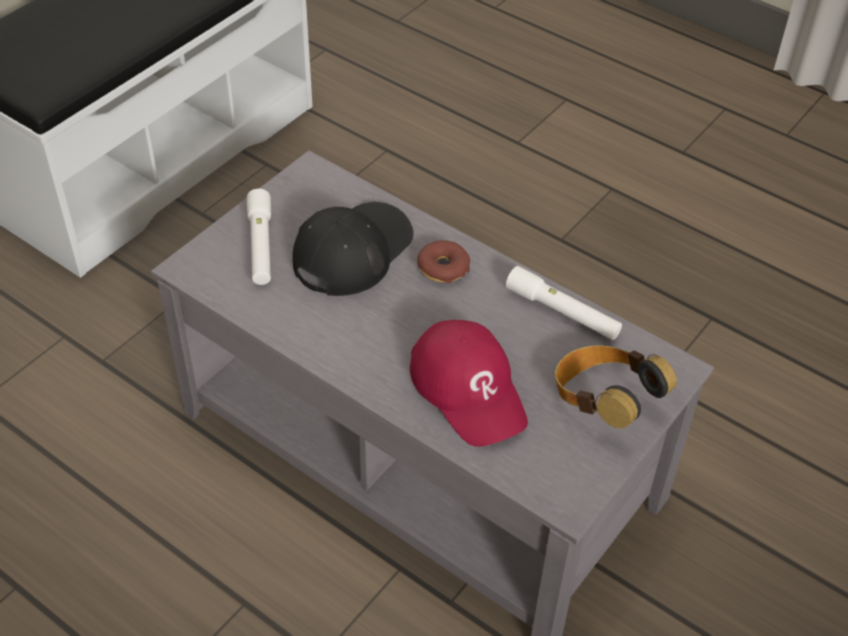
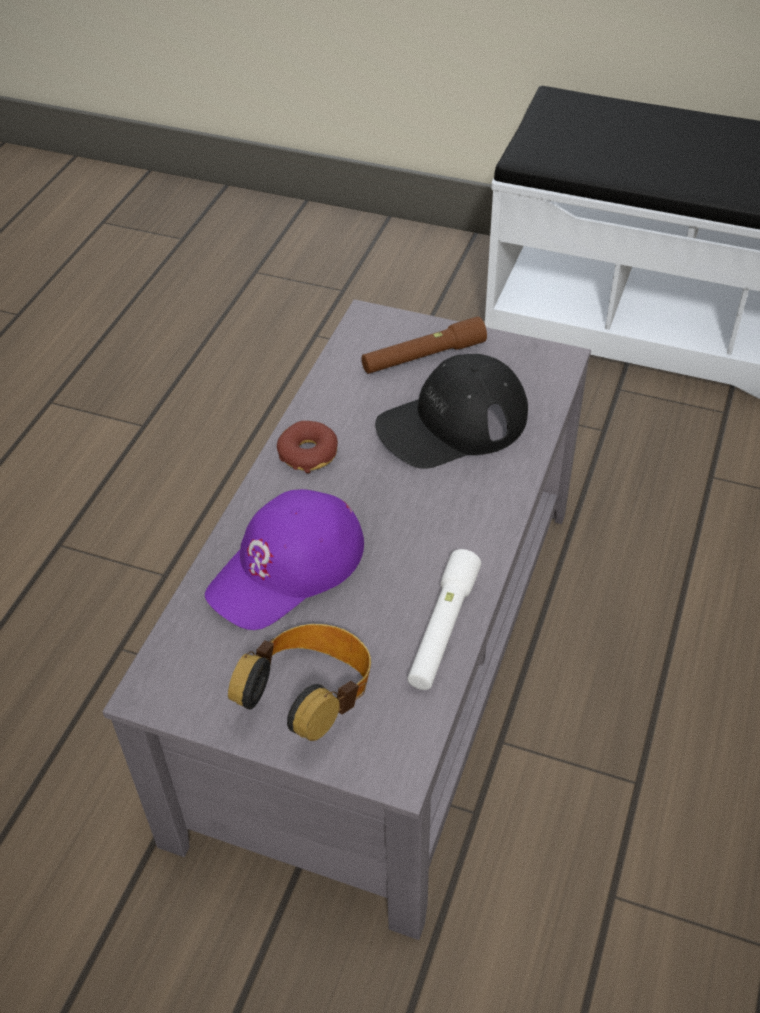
camera: 75 degrees right, 0 degrees up
white flashlight [247,189,271,285] -> brown flashlight [362,316,487,374]
black cap [292,202,414,296] -> black cap turned 135 degrees clockwise [375,353,528,469]
red cap [410,320,528,447] -> purple cap [205,489,364,630]
donut [417,240,470,283] -> donut moved to [277,421,338,474]

